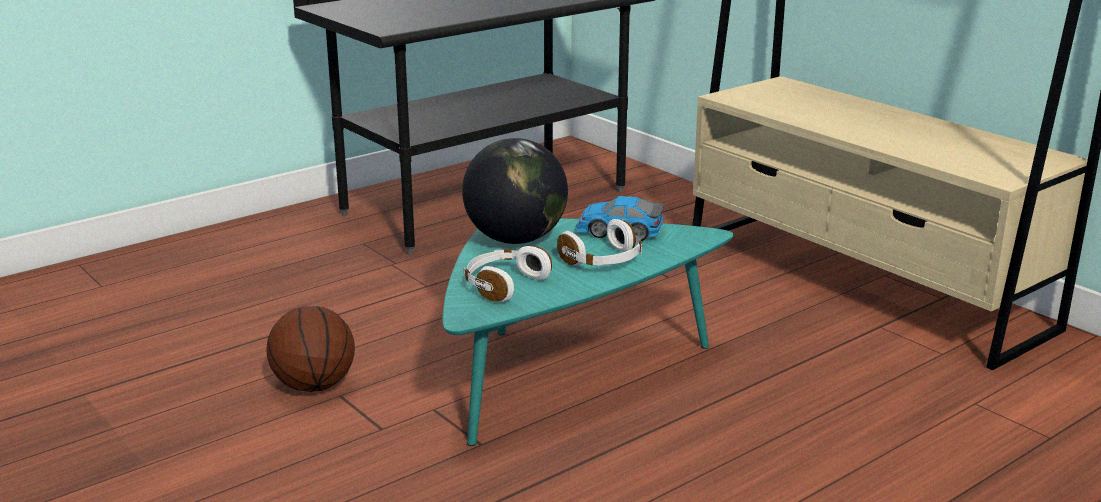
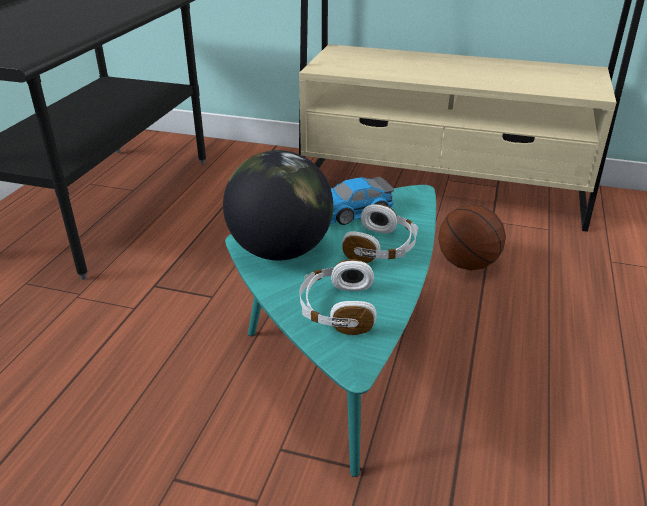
camera: 35 degrees left, 10 degrees up
basketball [266,306,355,392] -> basketball moved to [438,204,506,270]

